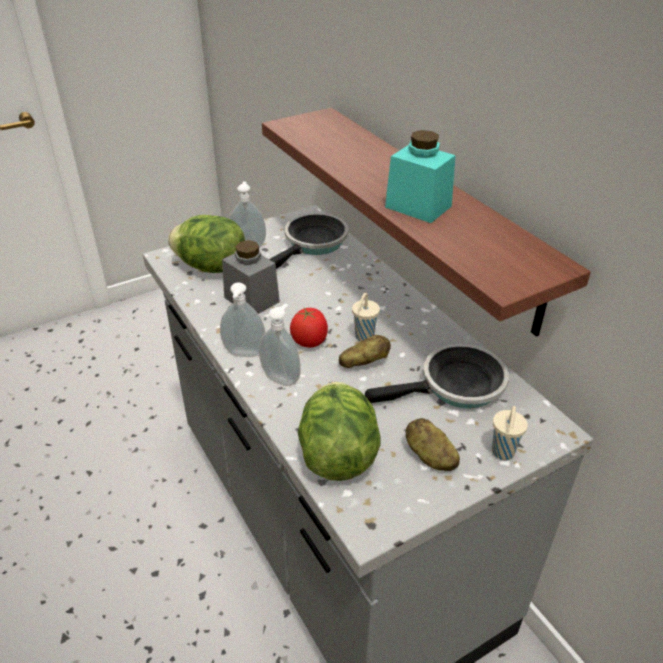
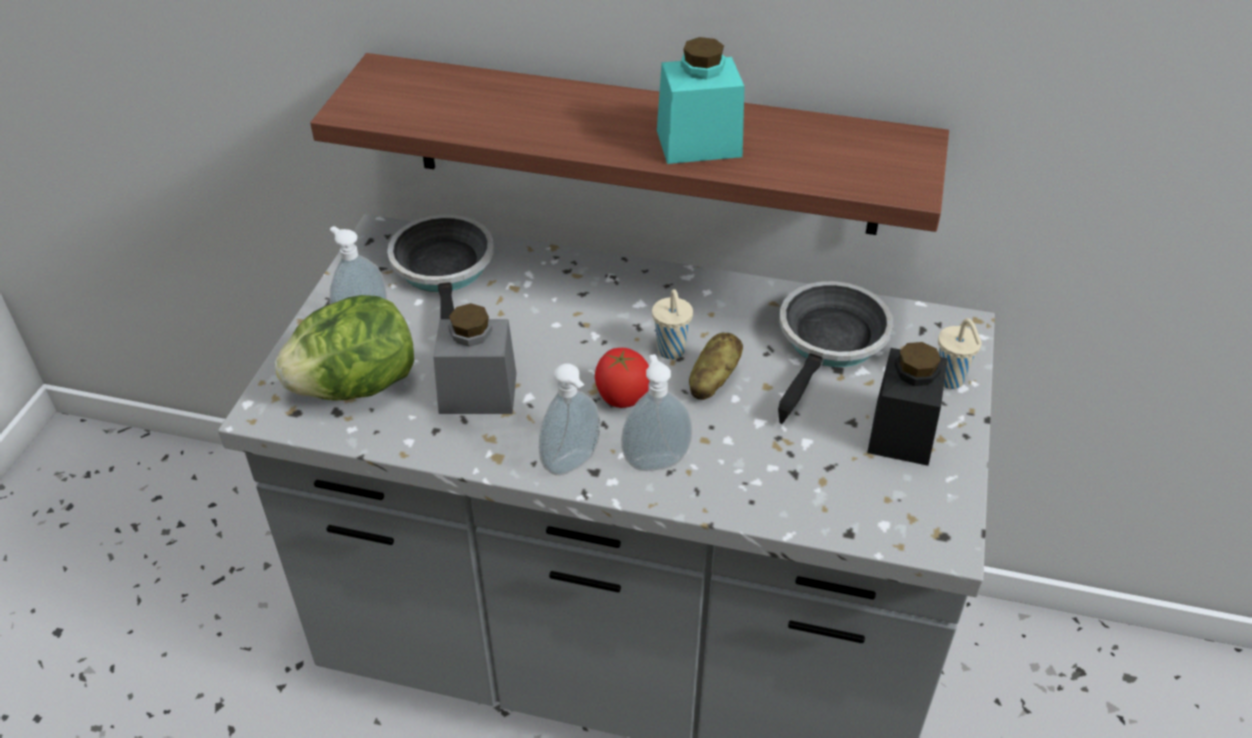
camera: 45 degrees left, 5 degrees up
lettuce [298,382,380,481] -> none
potato [406,418,460,471] -> black jar [867,342,948,466]

